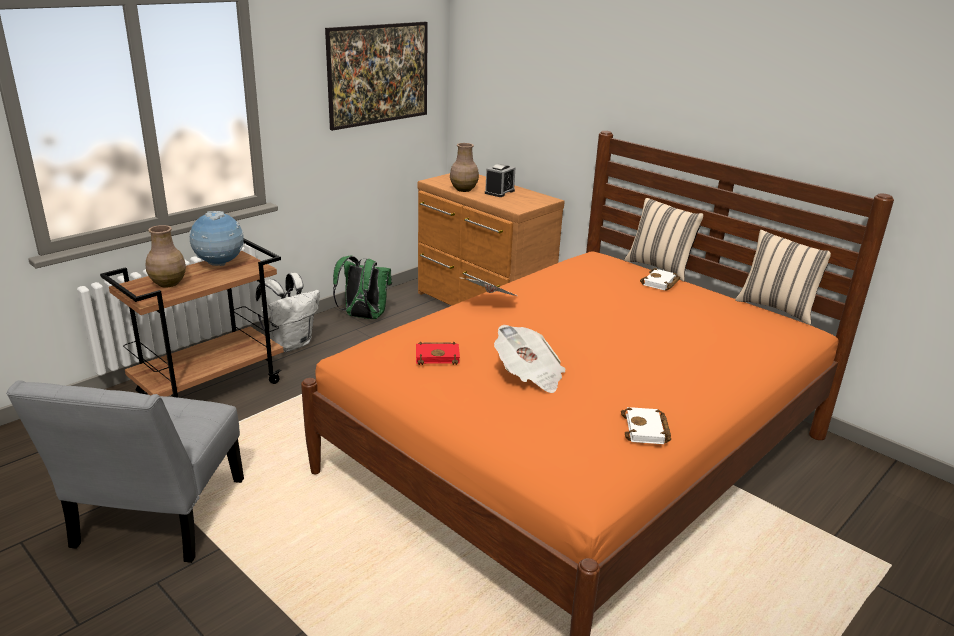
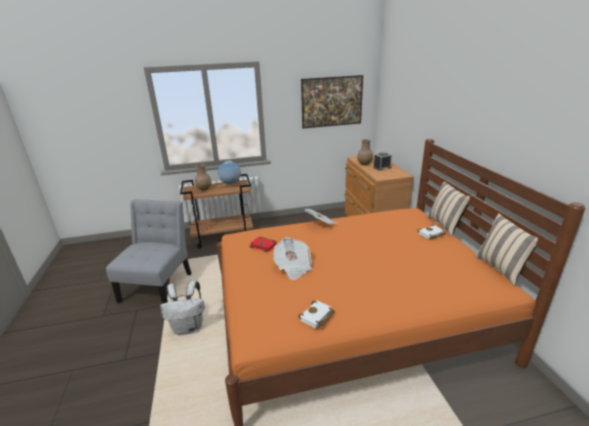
camera: 35 degrees right, 0 degrees up
grey chair [6,380,244,563] -> grey chair turned 150 degrees clockwise [106,199,192,304]
white backpack [256,273,320,352] -> white backpack moved to [160,281,204,335]
green backpack [333,256,392,319] -> none

